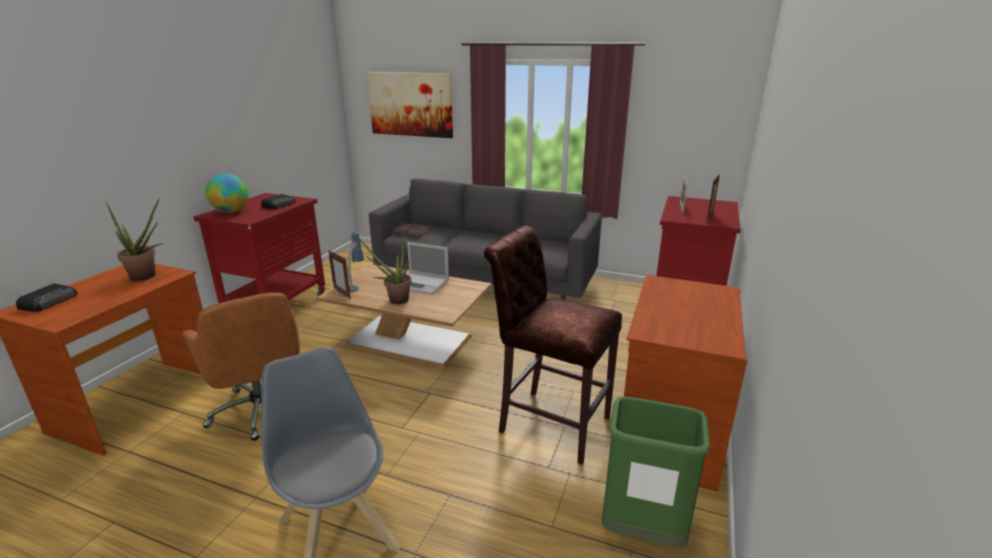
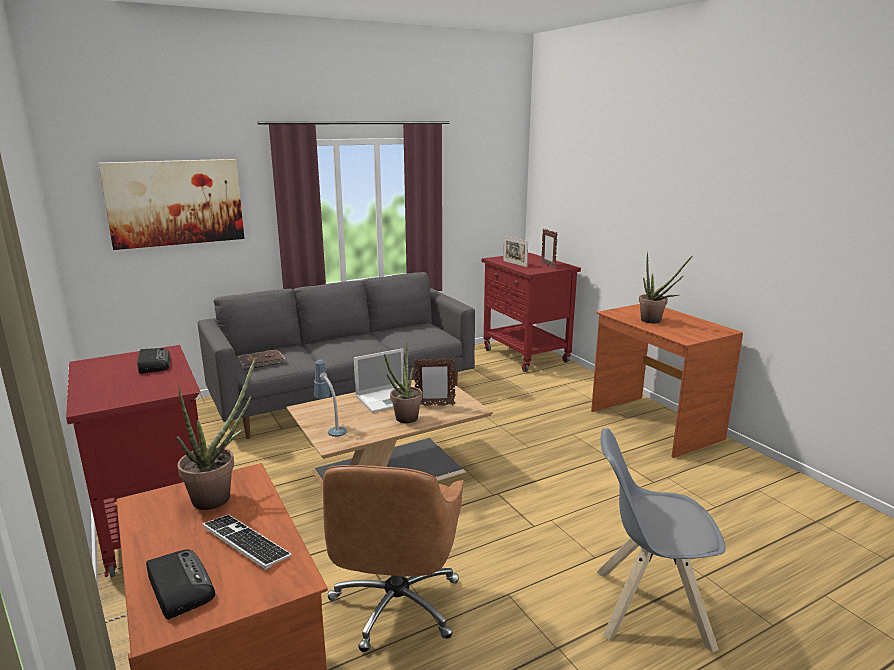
camera: 50 degrees left, 5 degrees down
brown office chair [183,292,300,441] -> brown office chair turned 90 degrees clockwise [323,465,464,652]
globe [205,174,249,213] -> none
picture frame [328,250,351,299] -> picture frame moved to [414,358,456,406]
brown stool [484,226,622,465] -> none
green trash can [602,397,710,548] -> none
none -> keyboard [202,514,292,570]
none -> potted plant [639,251,693,323]

